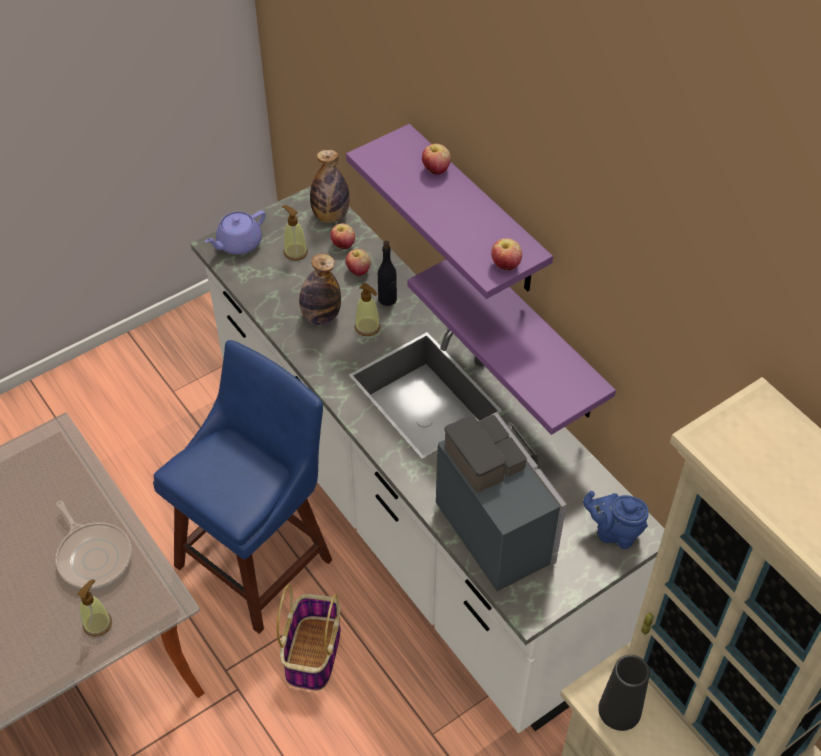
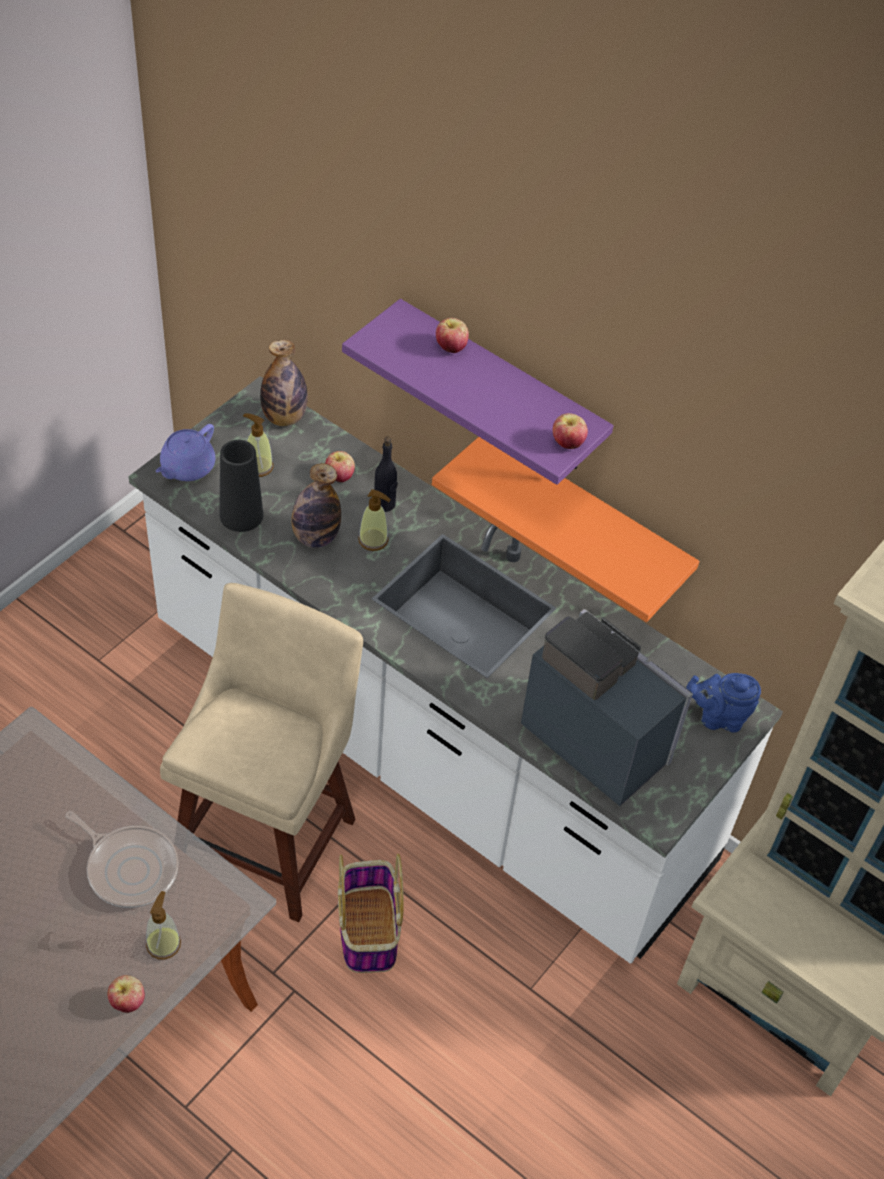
camera: 20 degrees left, 0 degrees up
blue chair [153,340,332,634] -> beige chair [160,583,363,922]
apple [330,223,355,249] -> apple moved to [107,975,145,1013]
purple shelf [408,260,616,435] -> orange shelf [432,437,699,622]
black vase [598,655,650,731] -> black vase moved to [219,440,264,532]

